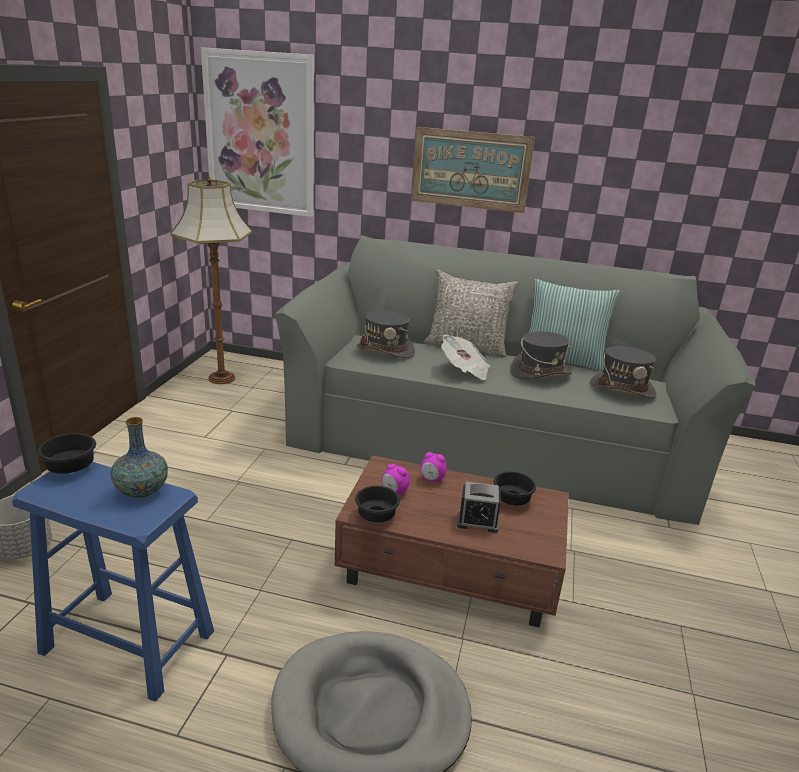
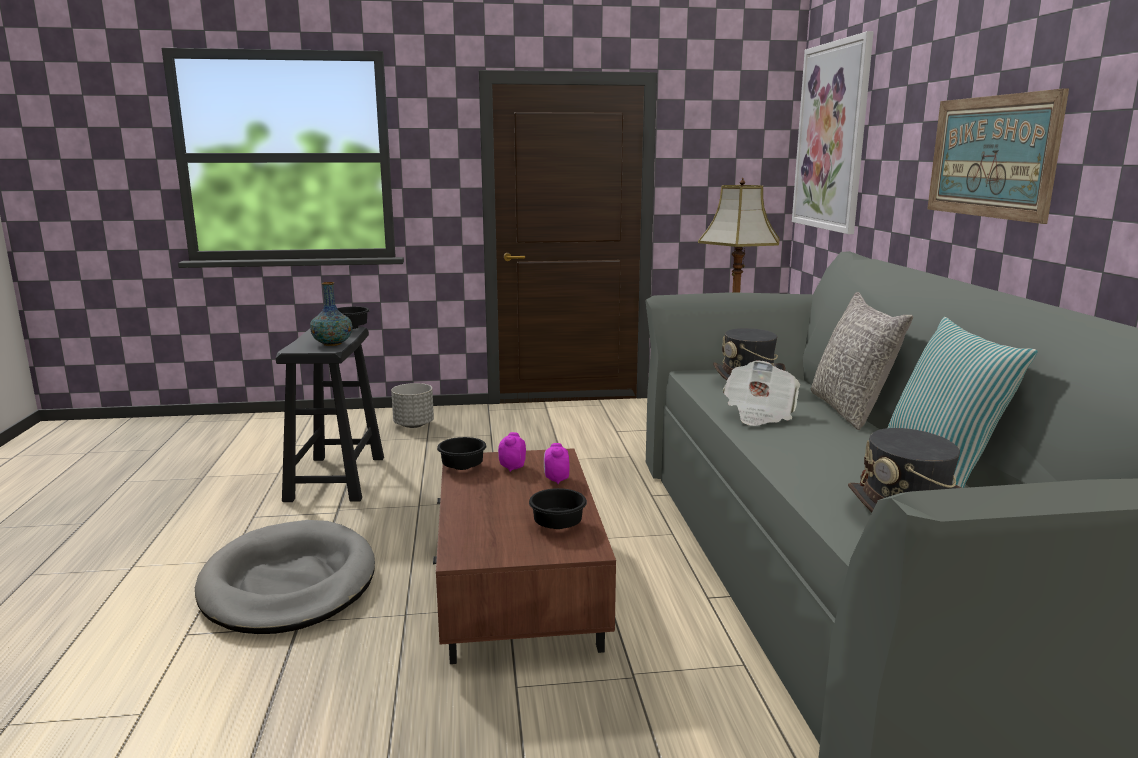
camera: 70 degrees right, 10 degrees down
blue stool [12,462,214,702] -> black stool [276,327,384,502]
alarm clock [457,481,501,533] -> none
grey hat [510,331,572,379] -> none

